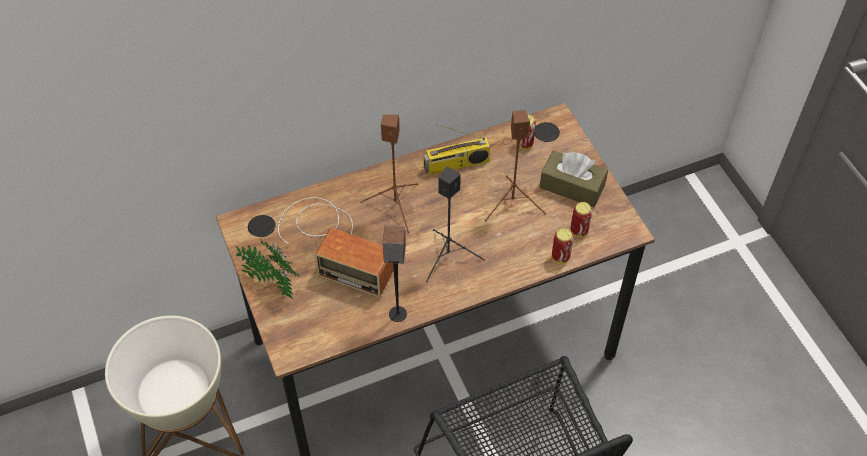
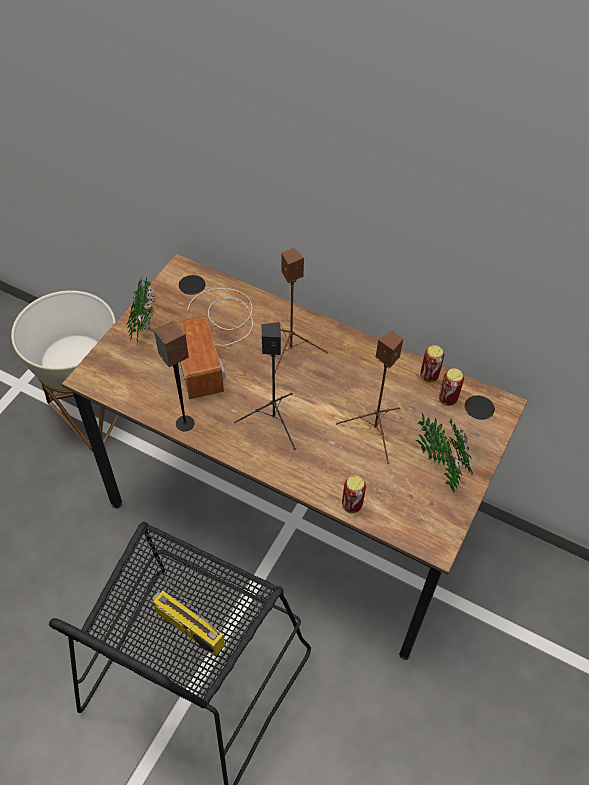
camera: 50 degrees right, 0 degrees up
radio [424,124,490,175] -> radio moved to [152,579,225,657]
brown tissue box [540,150,608,207] -> potted plant [415,414,473,493]
can [570,202,592,237] -> can moved to [420,345,444,383]

